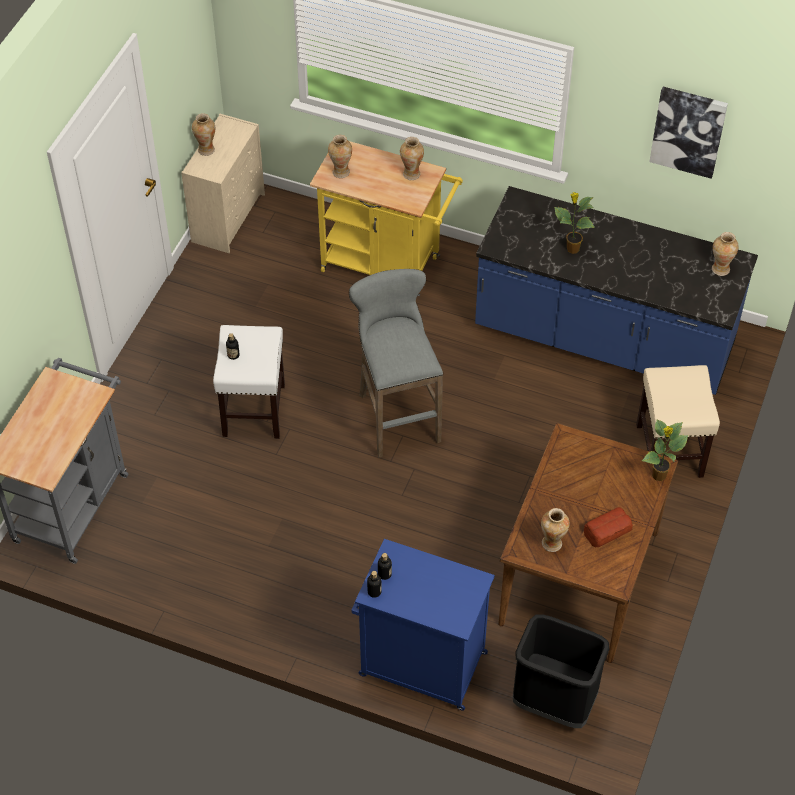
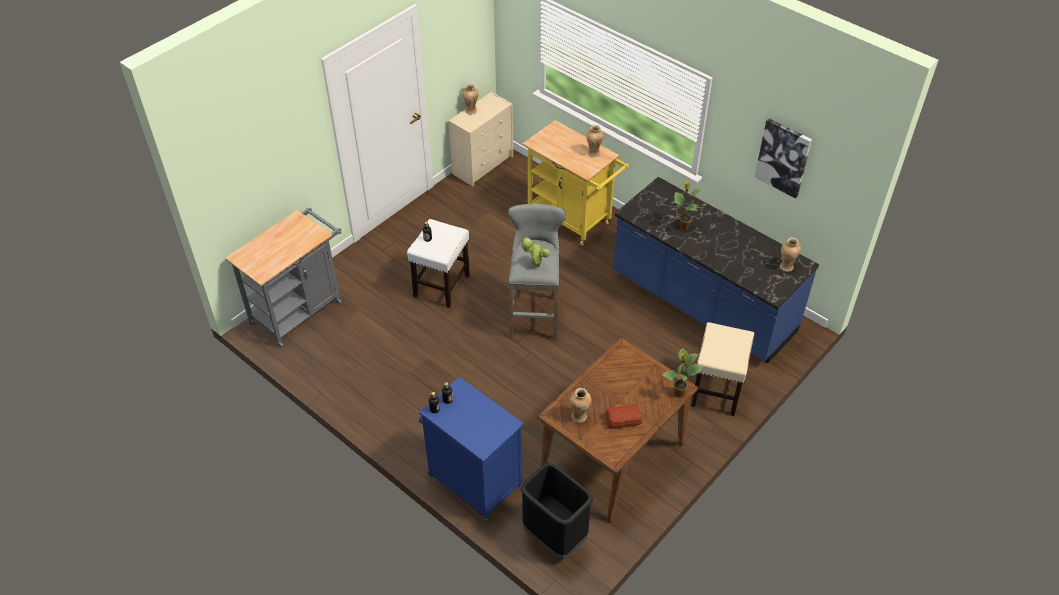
camera: 20 degrees right, 5 degrees down
vase [328,135,352,178] -> none
none -> potted plant [521,237,550,267]

